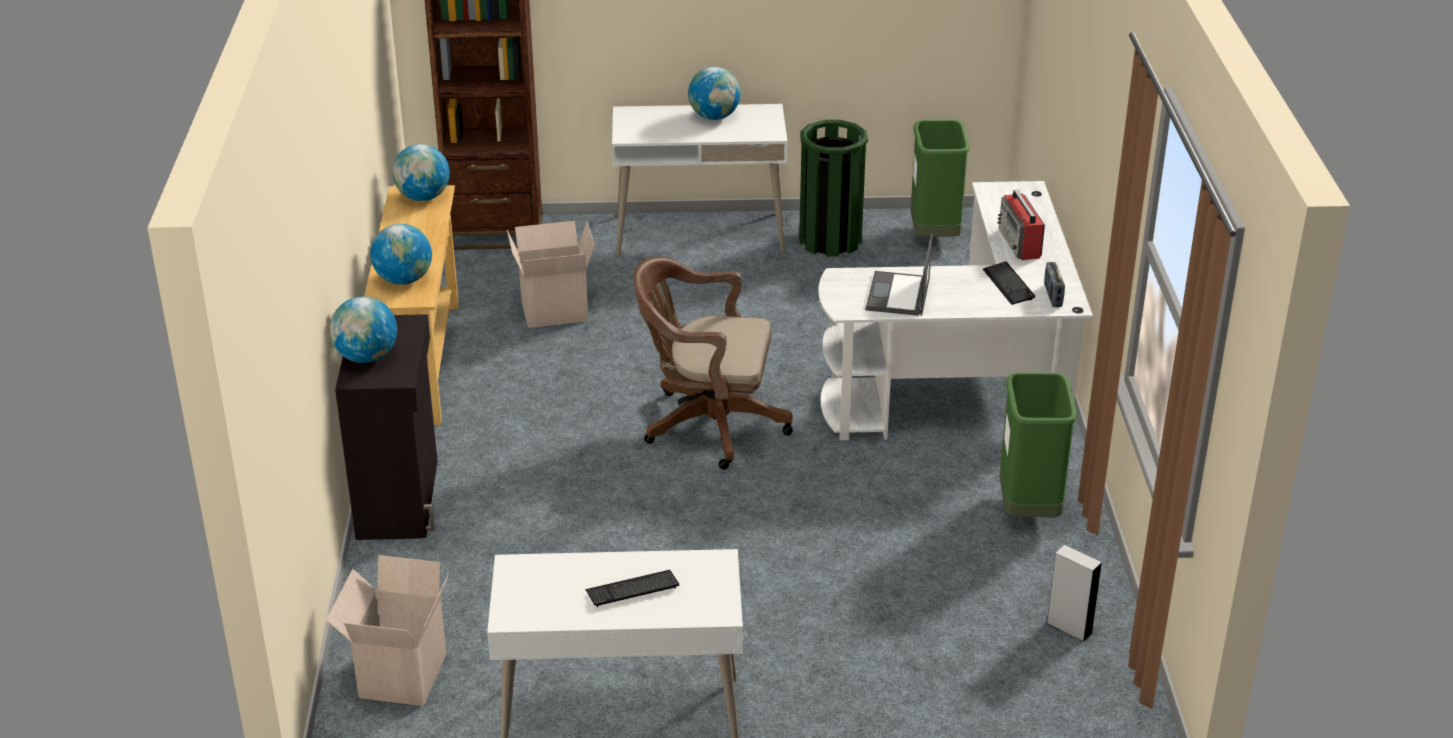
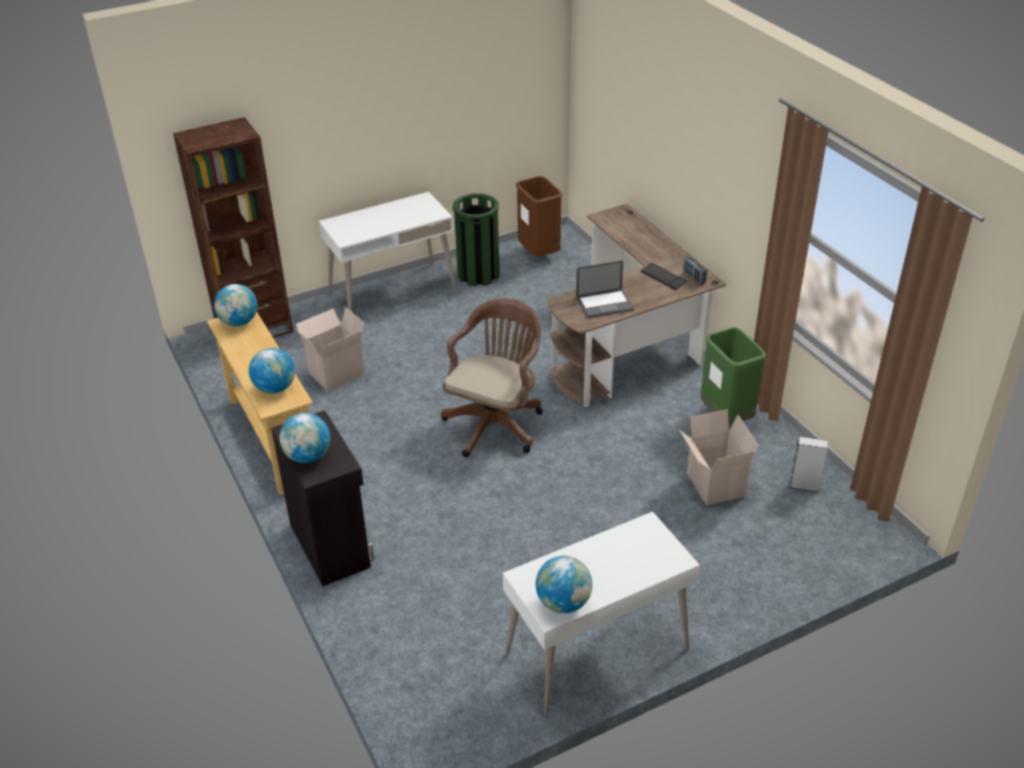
camera: 25 degrees left, 5 degrees up
cardboard box [326,555,448,706] -> cardboard box moved to [679,409,759,505]
keyboard [585,570,679,607] -> none
brown office chair [633,257,793,470] -> brown office chair turned 135 degrees clockwise [441,298,543,457]
globe [688,67,740,120] -> globe moved to [536,556,592,613]
white desk [818,181,1093,440] -> brown desk [547,204,726,408]
laptop [866,234,933,316] -> laptop turned 90 degrees counterclockwise [576,260,634,318]
green trash can [911,120,970,237] -> brown trash can [516,176,562,257]
radio [997,190,1045,260] -> none

